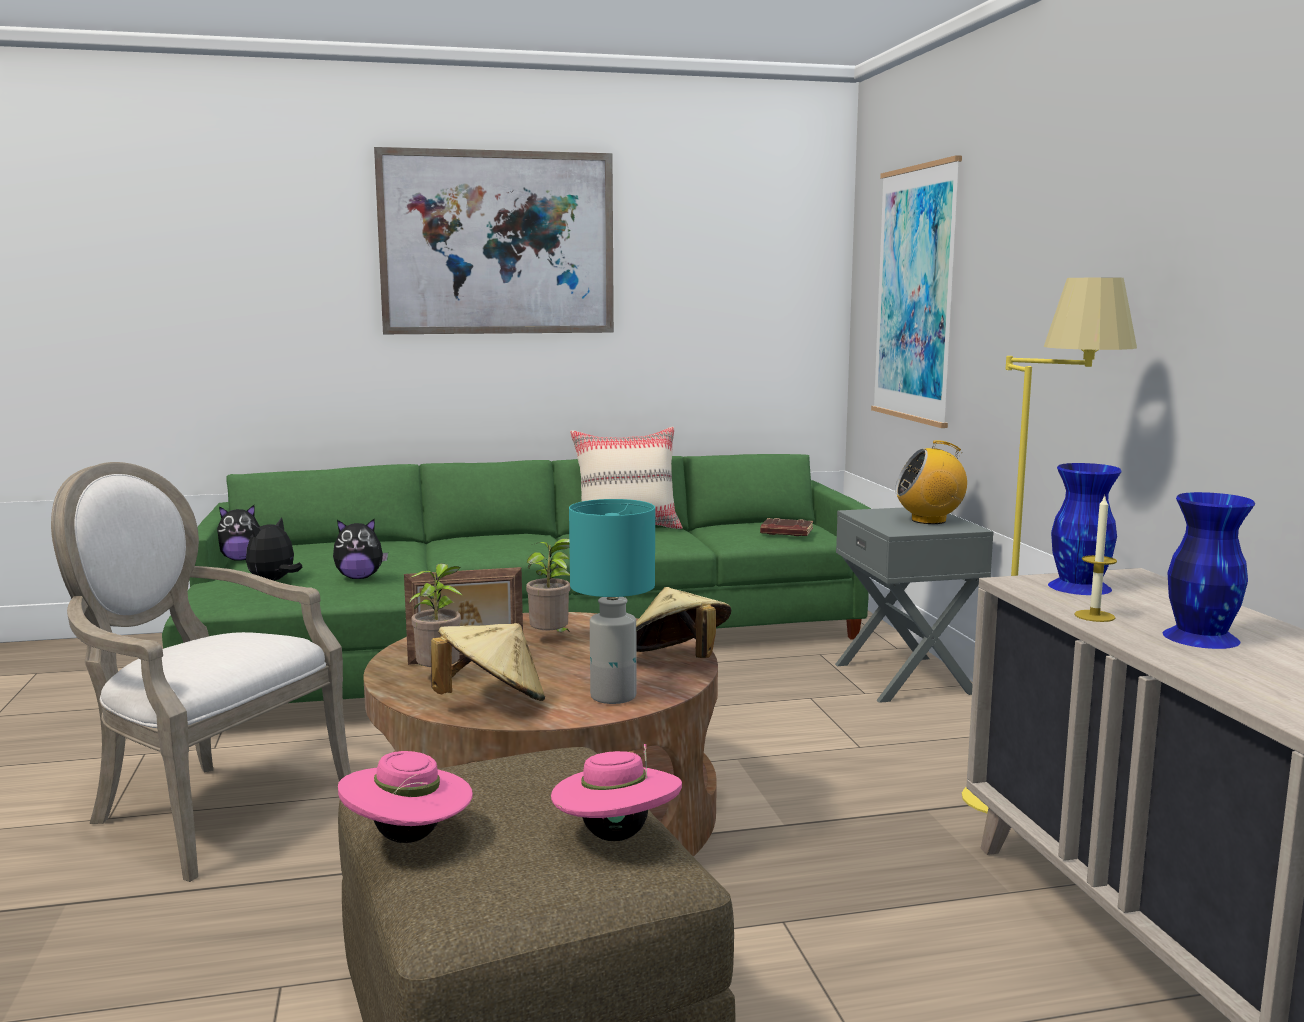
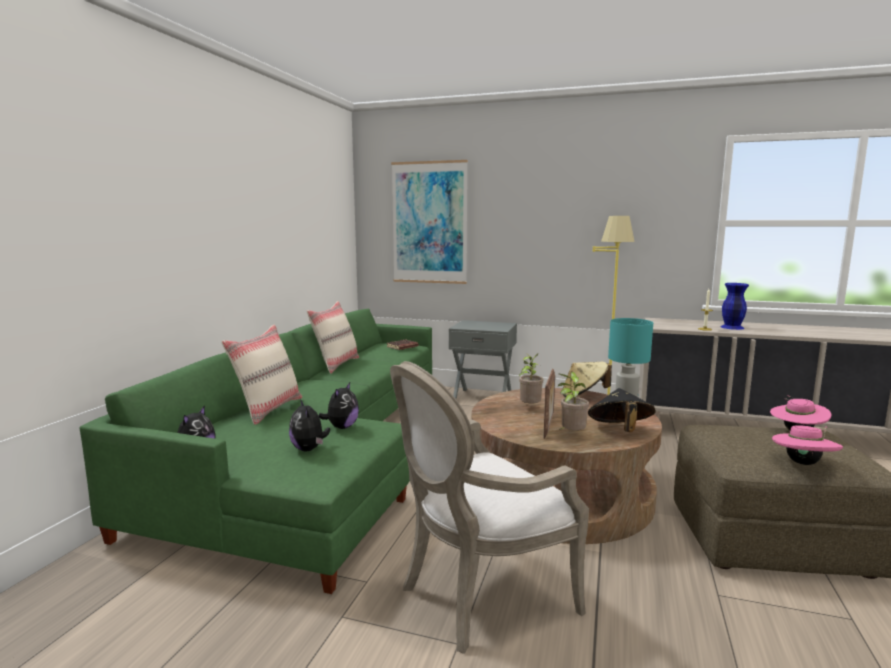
camera: 60 degrees left, 0 degrees up
picture [374,147,614,334] -> none
beige hat [431,623,545,701] -> black hat [588,388,656,432]
radio [895,440,967,524] -> none
blue vase [1048,463,1122,595] -> none
none -> beige pillow [221,324,302,425]

